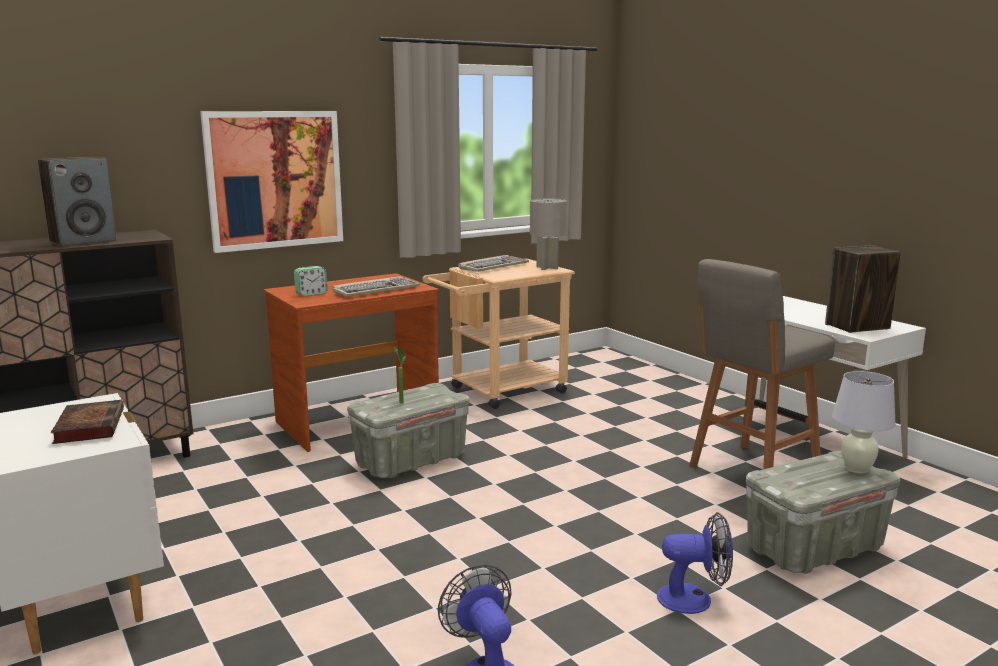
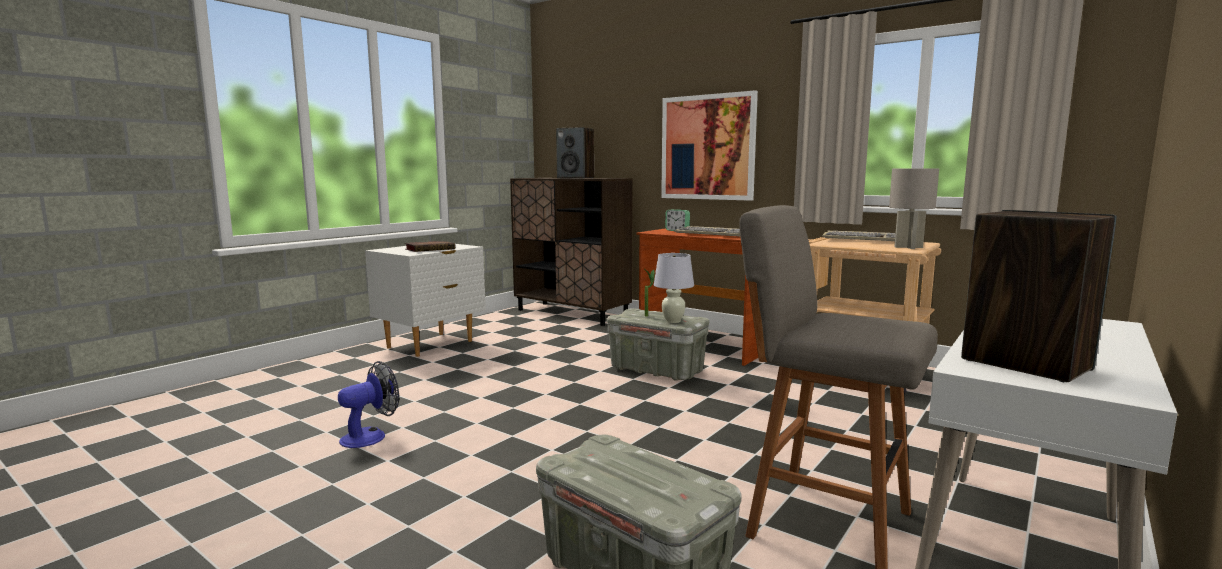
camera: 70 degrees right, 5 degrees down
fan [657,512,733,614] -> none
white table lamp [832,371,896,474] -> white table lamp moved to [654,253,694,323]

